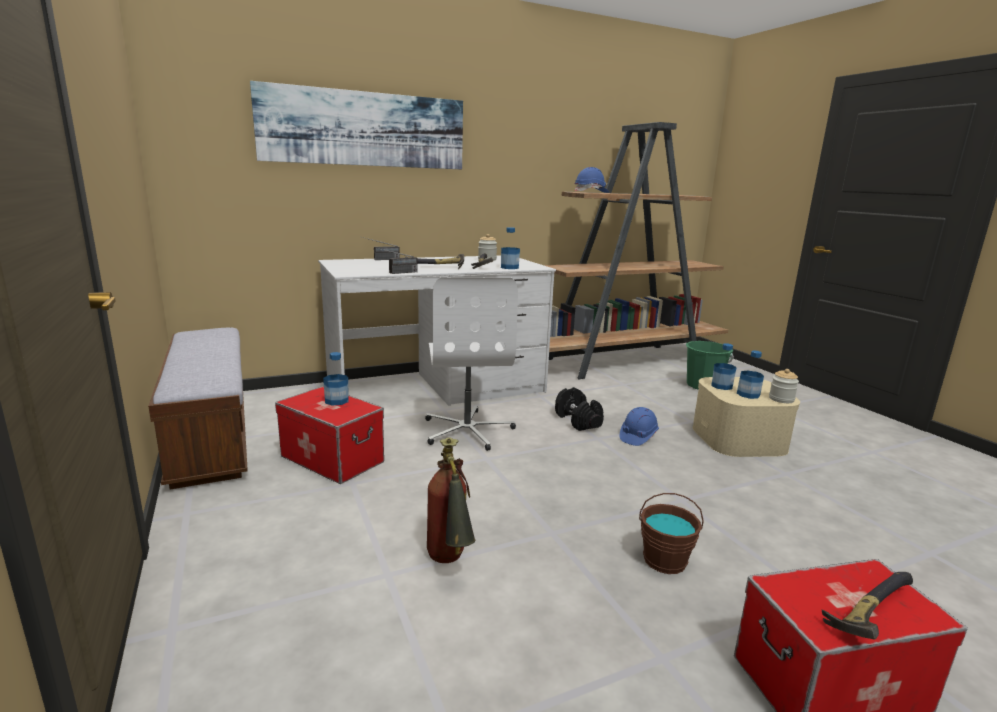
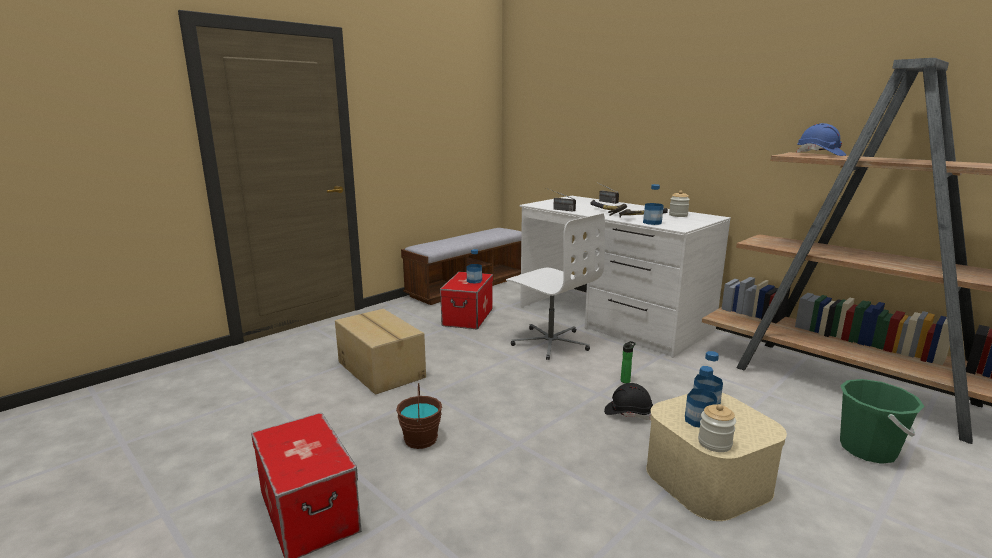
camera: 70 degrees right, 0 degrees up
picture [250,81,463,169] -> none
white office chair [425,277,518,451] -> white office chair turned 105 degrees counterclockwise [506,213,605,360]
fire extinguisher [427,437,475,563] -> cardboard box [335,309,426,395]
black dumbbell [555,387,604,431] -> bottle [621,341,636,383]
blue hard hat [620,407,659,446] -> black hard hat [604,383,653,420]
hammer [822,572,913,640] -> none

